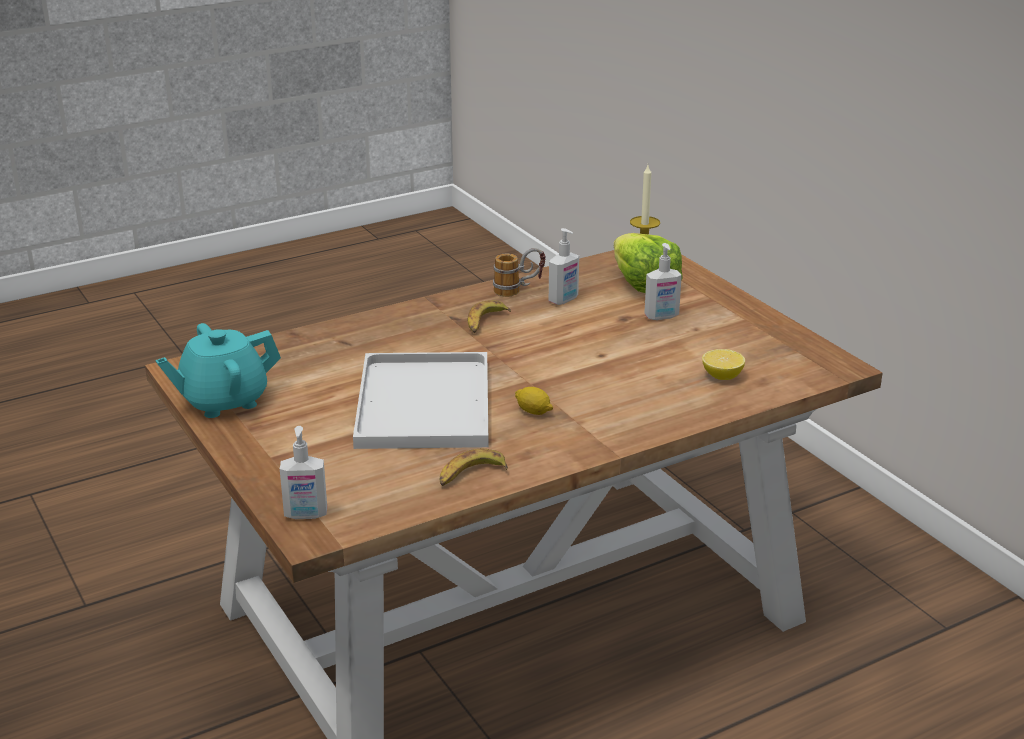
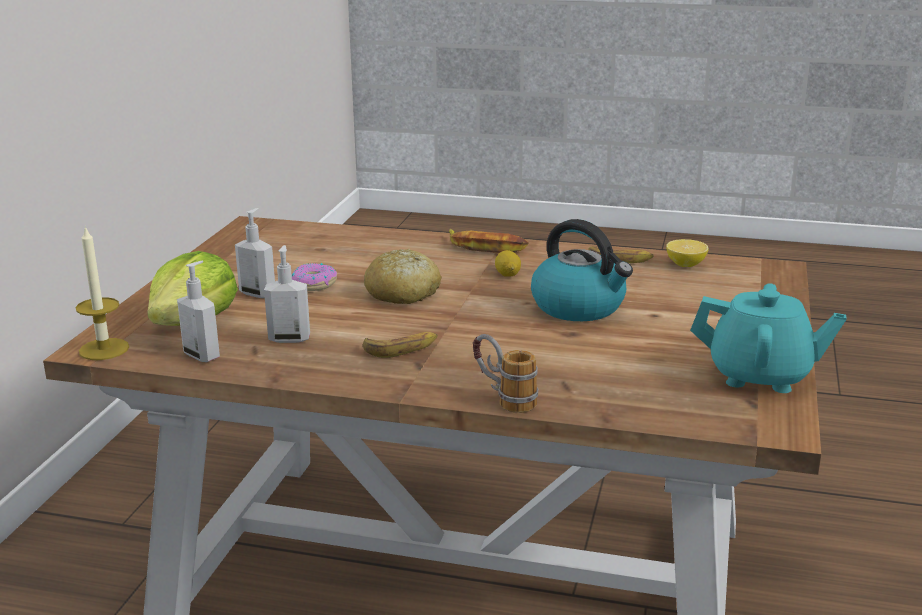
camera: 135 degrees left, 5 degrees down
soap dispenser [280,426,327,519] -> soap dispenser moved to [177,261,220,362]
white tray [353,352,489,449] -> kettle [531,219,633,321]
mug [493,248,545,297] -> mug moved to [473,334,538,413]
lemon [702,349,745,380] -> lemon moved to [666,239,709,267]
none -> donut [292,263,337,291]
none -> bread [364,249,442,304]
none -> banana [449,229,528,253]

